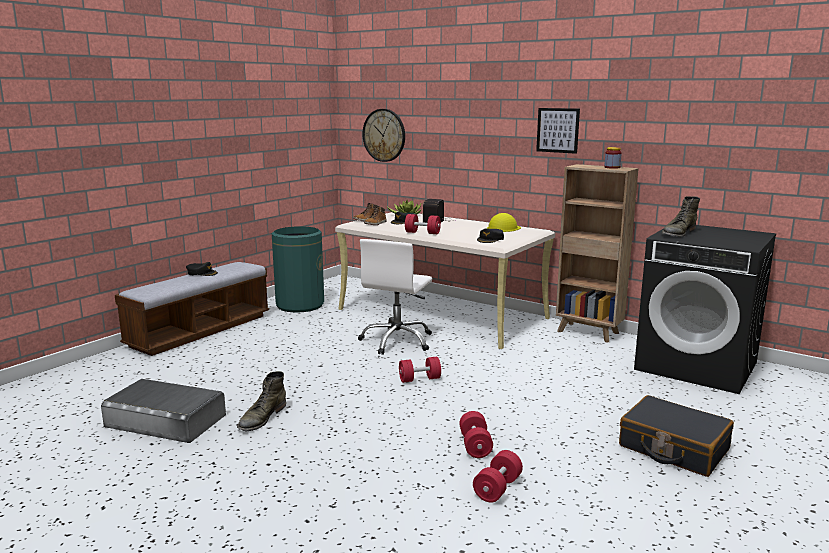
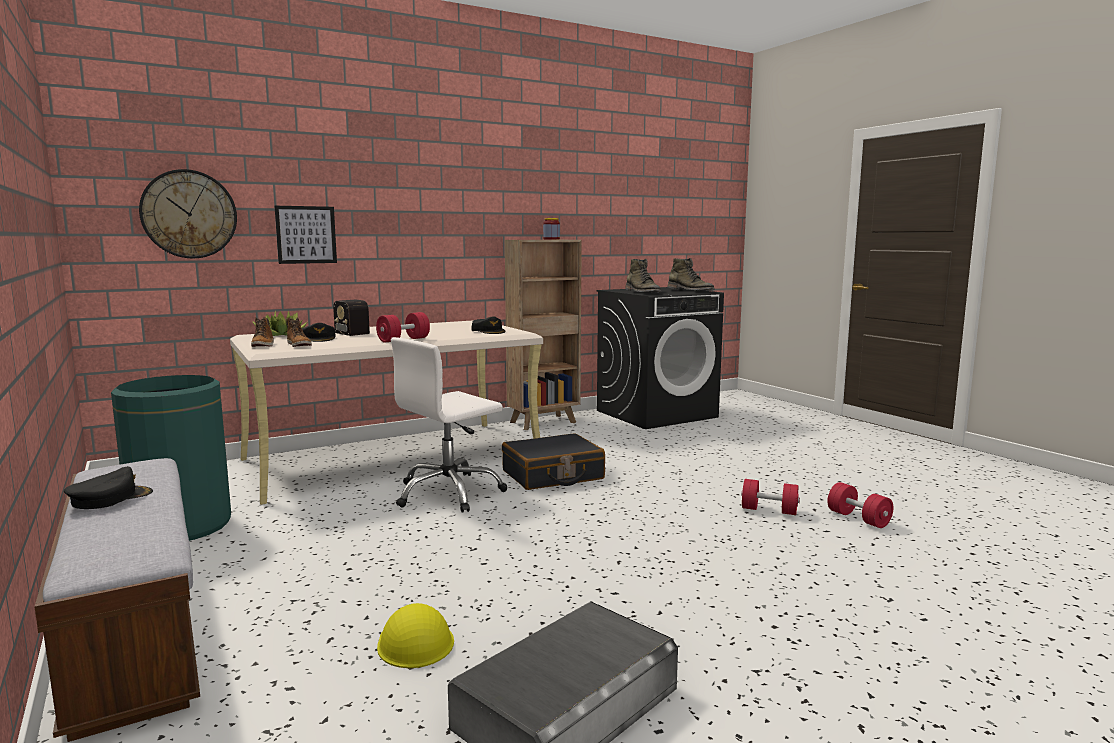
camera: 65 degrees left, 5 degrees down
green boot [237,371,286,432] -> green boot moved to [667,258,715,291]
white office chair [358,239,432,355] -> white office chair turned 90 degrees clockwise [391,337,507,513]
red dumbbell [399,357,441,383] -> none
yellow hard hat [487,213,521,232] -> yellow hard hat moved to [377,603,454,668]
picture [536,108,580,154] -> picture moved to [275,206,337,264]
black suitcase [619,395,734,477] -> black suitcase moved to [502,433,605,490]

